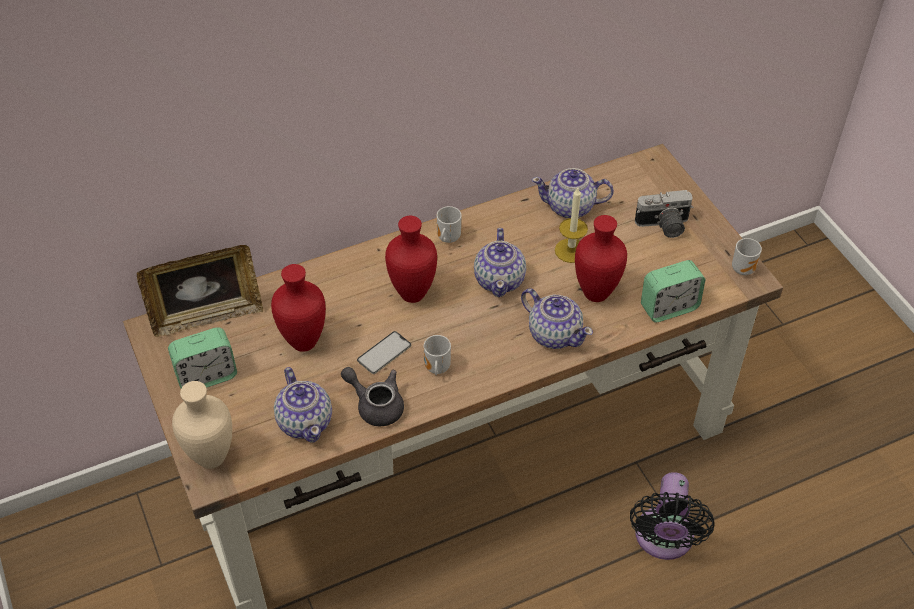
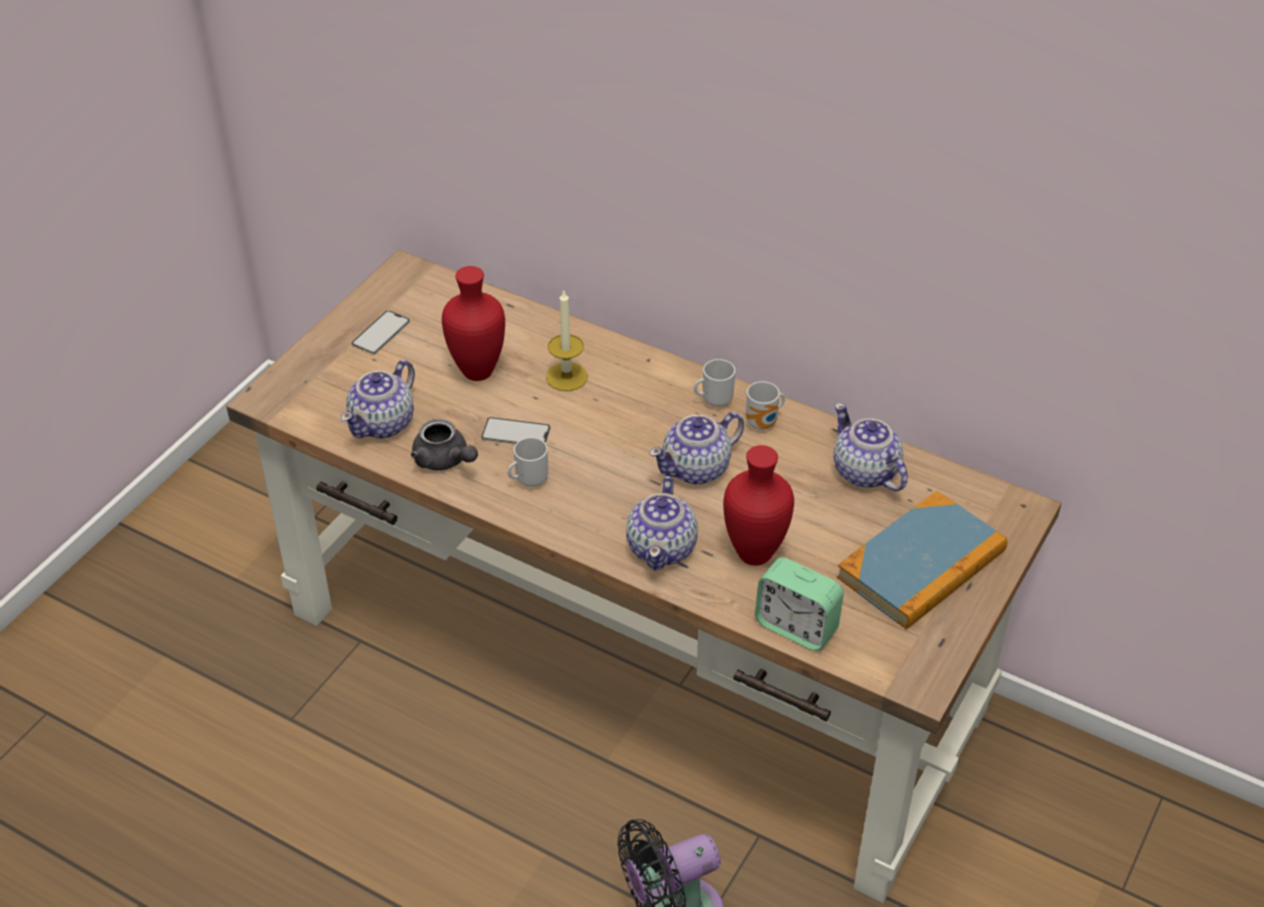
camera: 55 degrees right, 5 degrees down
picture frame [137,245,263,337] -> none
alarm clock [168,327,237,388] -> phone [352,310,410,354]
beige vase [172,381,232,469] -> none
grey teapot [341,367,404,426] -> grey teapot turned 135 degrees clockwise [411,419,478,471]
red vase [385,216,437,303] -> none
candle [555,188,588,263] -> candle moved to [546,291,588,391]
camera [635,190,694,238] -> book [836,491,1007,629]
mug [732,238,762,275] -> mug moved to [746,381,785,430]

